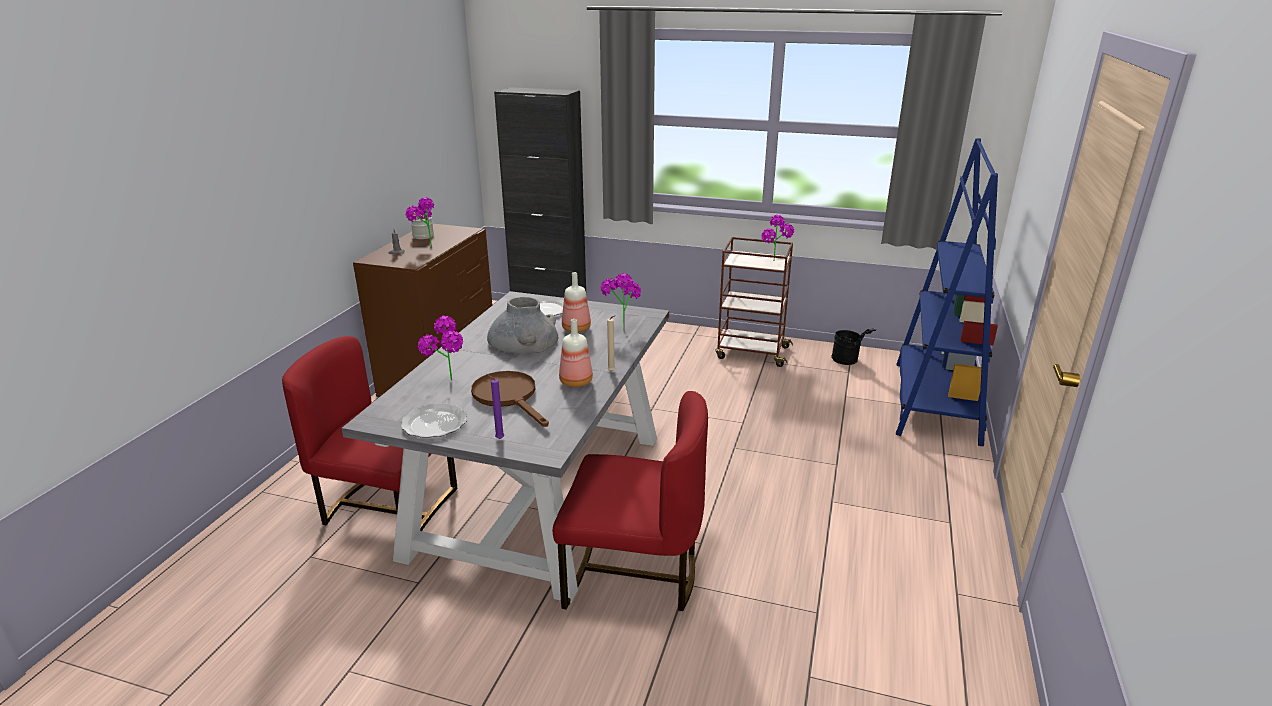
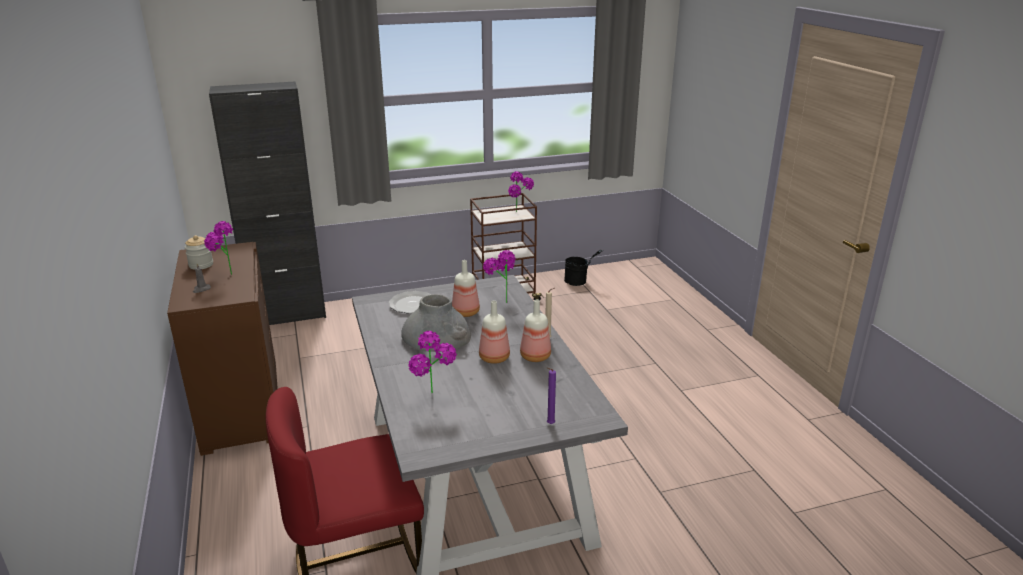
camera: 35 degrees left, 0 degrees up
plate [401,404,467,438] -> none
brown frying pan [471,371,549,427] -> none
red chair [553,391,708,611] -> none
blue bookcase [896,138,998,446] -> none
none -> bottle [479,301,510,364]

